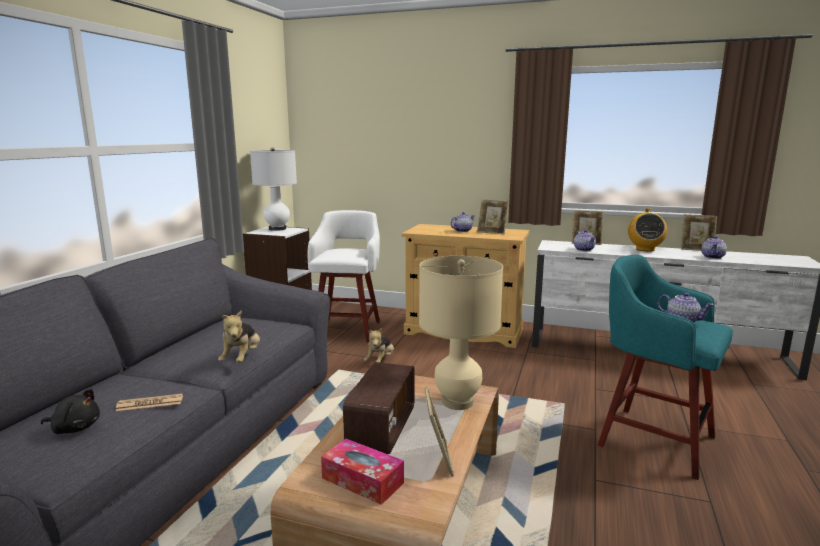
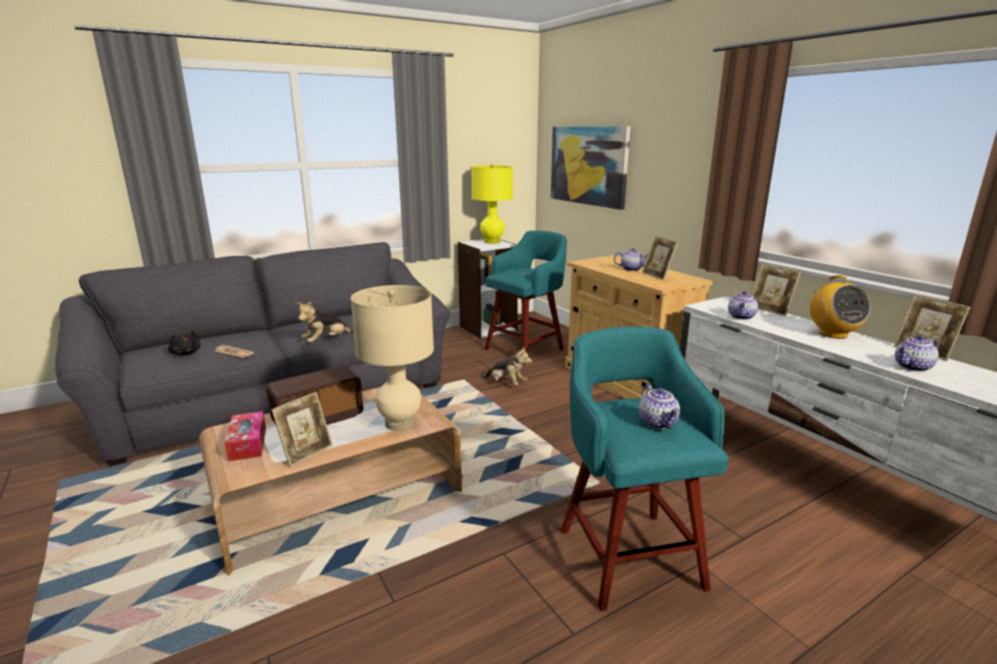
camera: 40 degrees right, 5 degrees up
white table lamp [250,147,297,231] -> yellow table lamp [471,164,513,243]
white stool [308,210,380,342] -> turquoise stool [485,230,567,366]
plush toy [364,328,394,363] -> plush toy turned 120 degrees counterclockwise [482,347,532,385]
radio [628,208,667,252] -> radio turned 60 degrees counterclockwise [809,275,871,339]
none -> picture [551,126,631,210]

